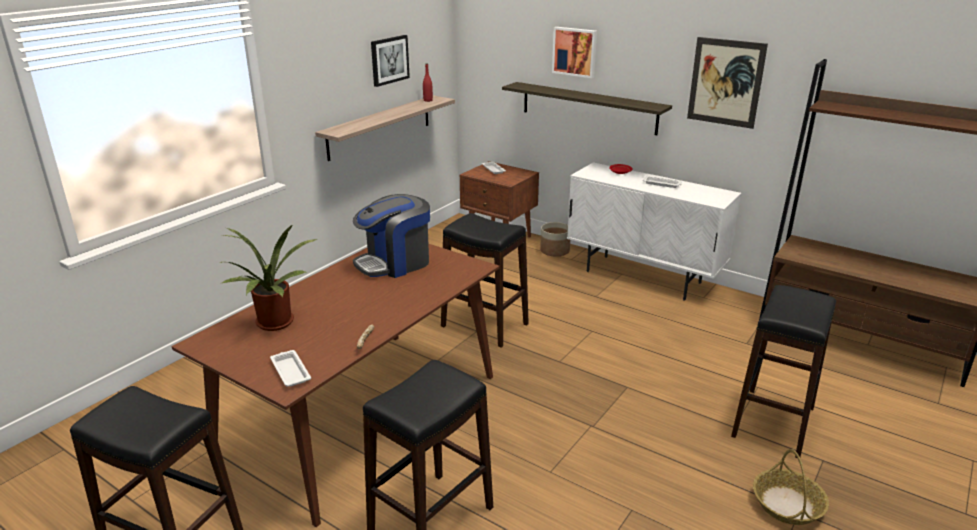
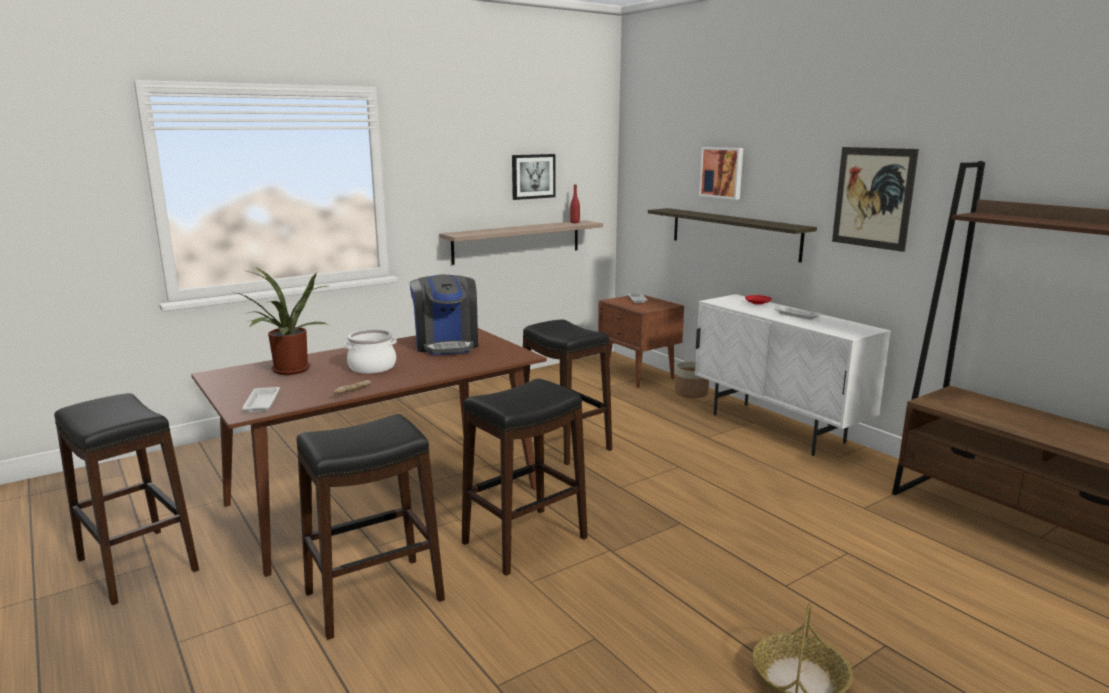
camera: 20 degrees right, 10 degrees down
coffee machine [353,194,430,278] -> coffee machine turned 90 degrees counterclockwise [409,274,478,355]
black stool [731,285,836,458] -> black stool moved to [462,379,588,576]
none -> cooking pot [344,329,397,374]

